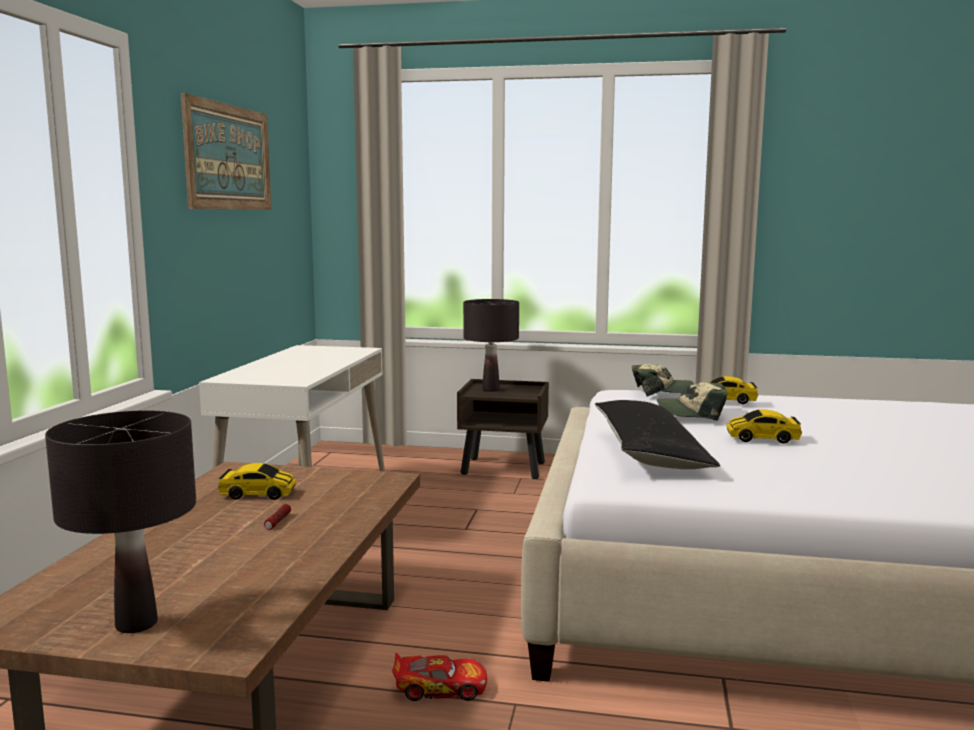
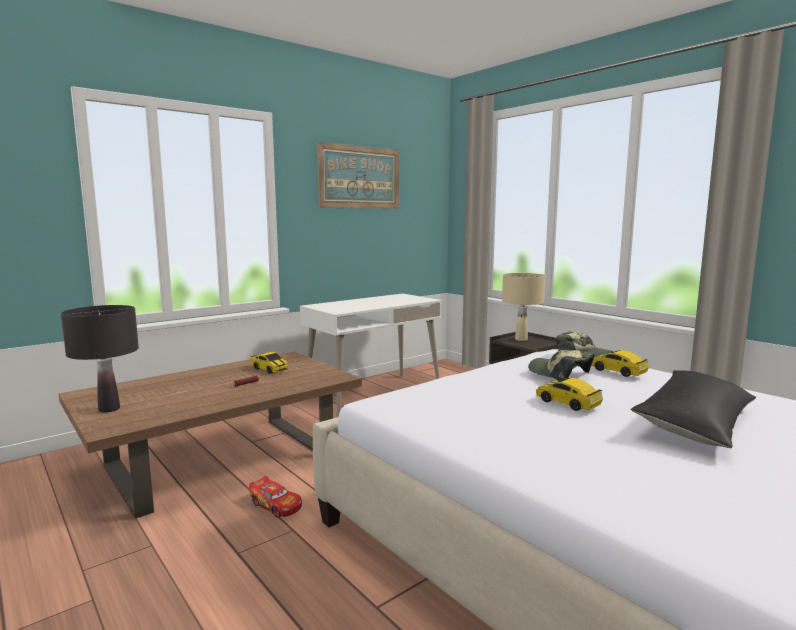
camera: 40 degrees right, 0 degrees up
black table lamp [463,299,519,392] -> beige table lamp [502,273,545,341]
black pillow [595,400,720,469] -> black pillow moved to [631,370,756,448]

